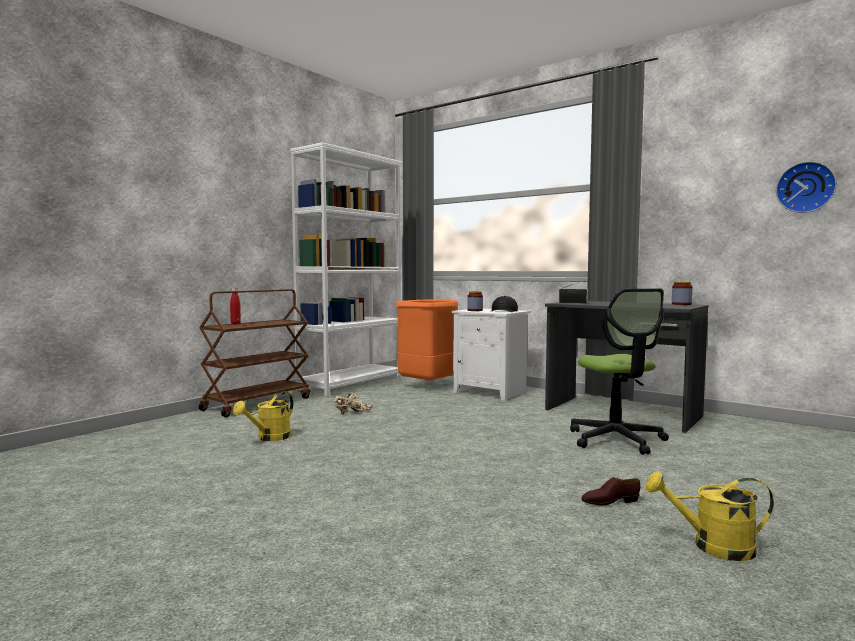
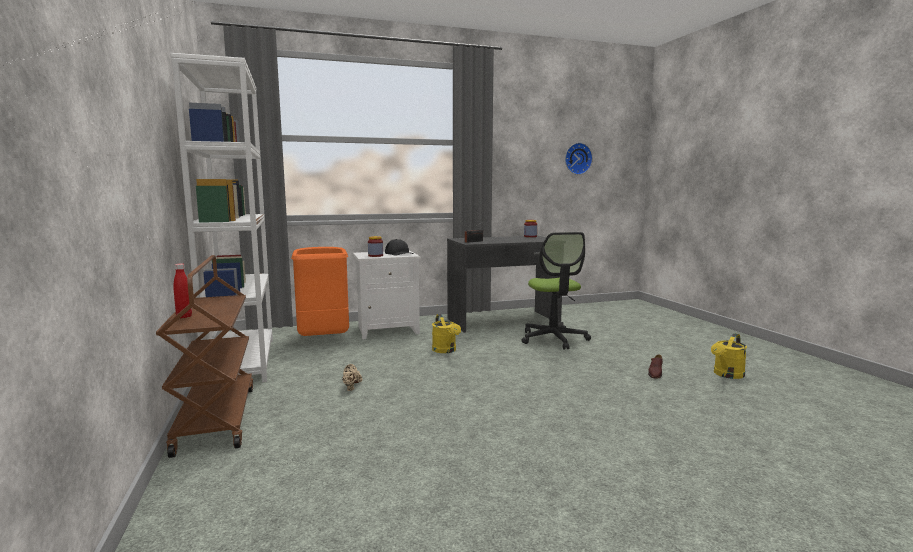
camera: 55 degrees left, 5 degrees up
yellow watering can [233,391,293,441] -> yellow watering can moved to [432,314,461,353]
office chair [570,289,669,455] -> office chair turned 60 degrees clockwise [521,232,591,350]

